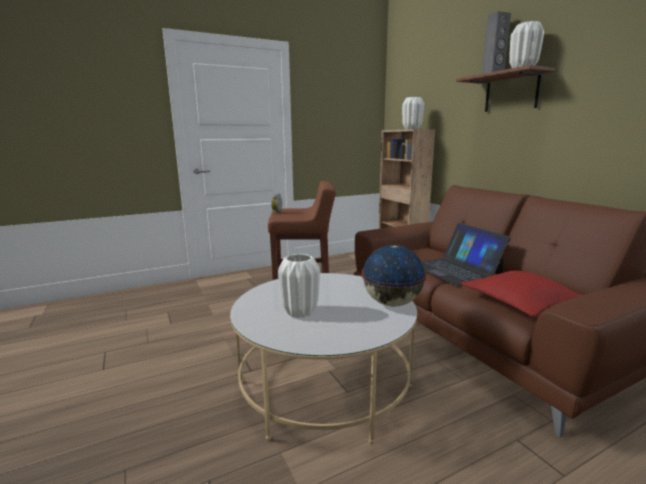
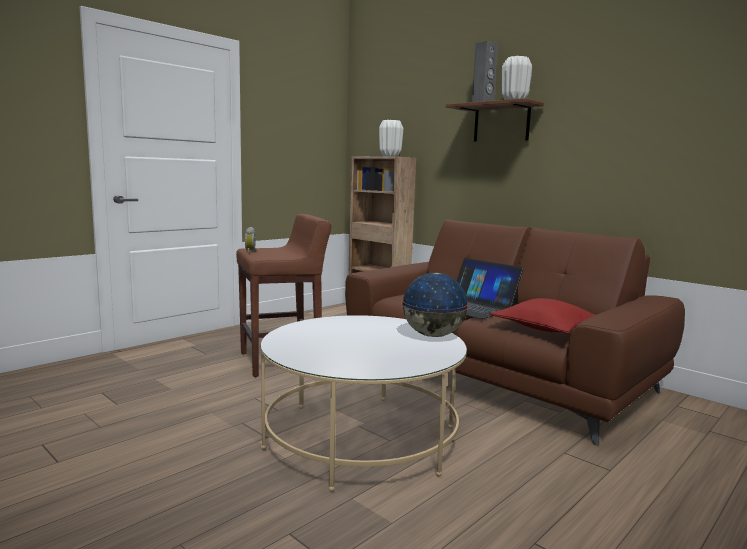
camera: 20 degrees left, 5 degrees down
white vase [278,254,320,318] -> none

